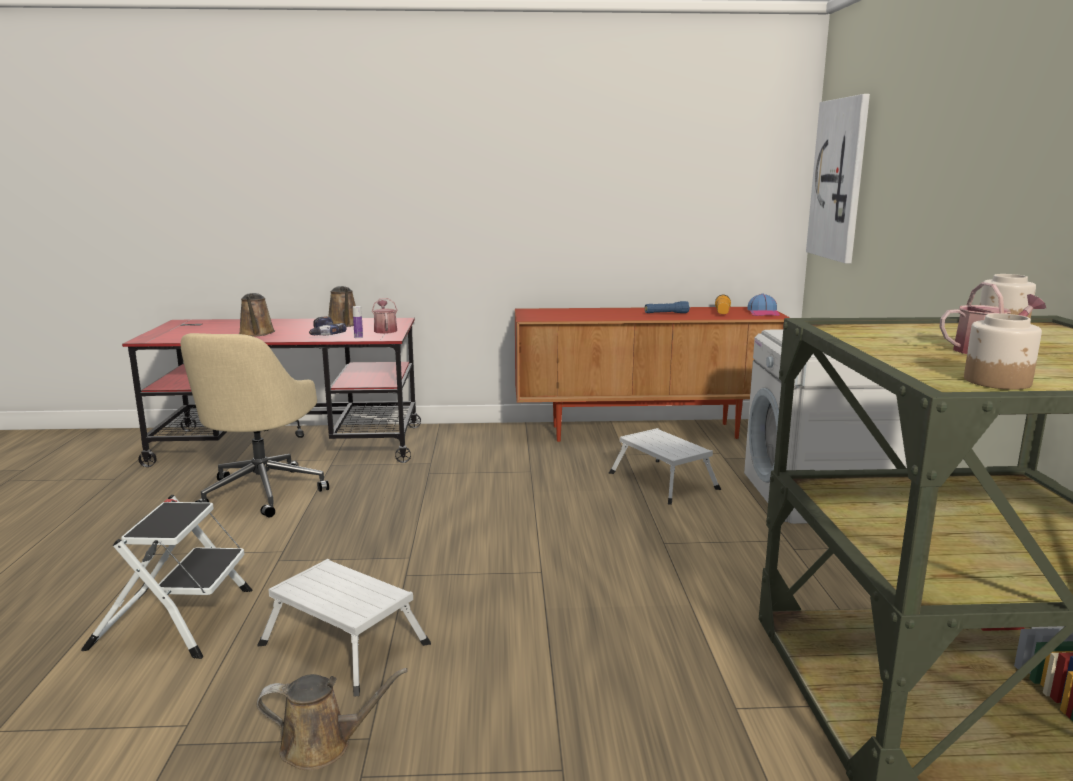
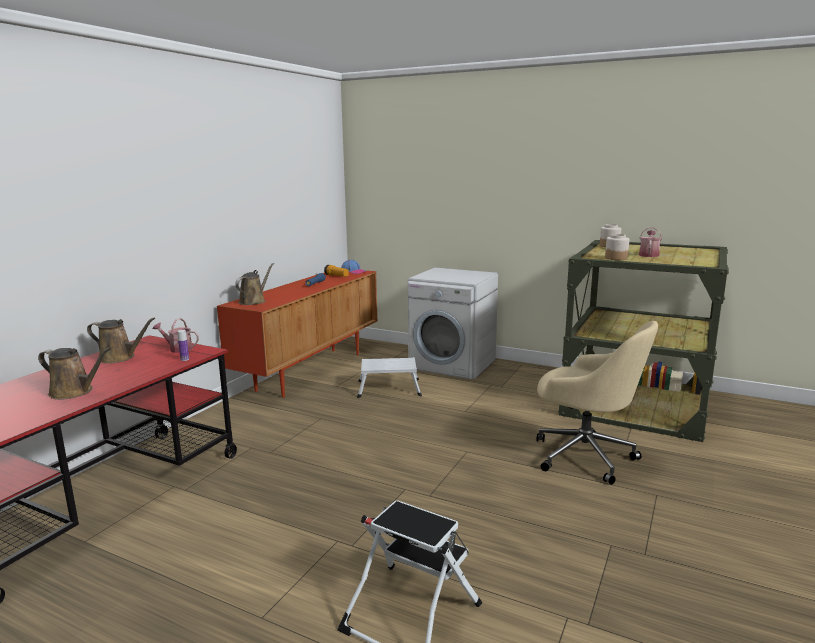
camera: 60 degrees left, 0 degrees up
beige office chair [181,333,329,518] -> beige office chair moved to [536,321,658,485]
white step ladder [257,559,431,697] -> none
brown watering can [257,668,408,770] -> brown watering can moved to [235,263,274,305]
power drill [309,316,346,335] -> none
picture [806,94,870,264] -> none
jar [964,313,1042,390] -> jar moved to [605,234,629,260]

